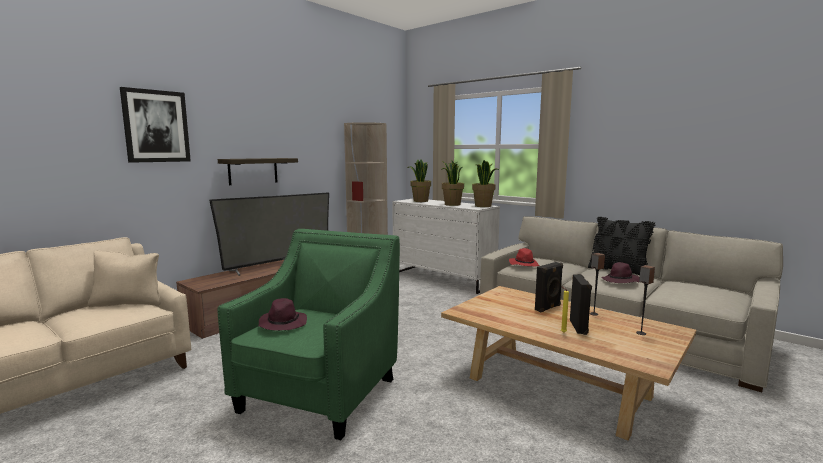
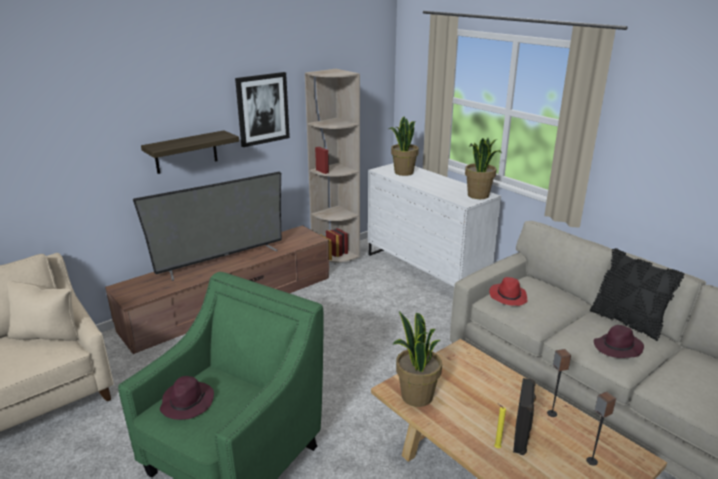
camera: 10 degrees right, 15 degrees up
picture [120,87,191,163] -> picture moved to [235,72,290,147]
potted plant [441,160,464,206] -> potted plant moved to [392,311,442,407]
black speaker [535,262,563,312] -> none

